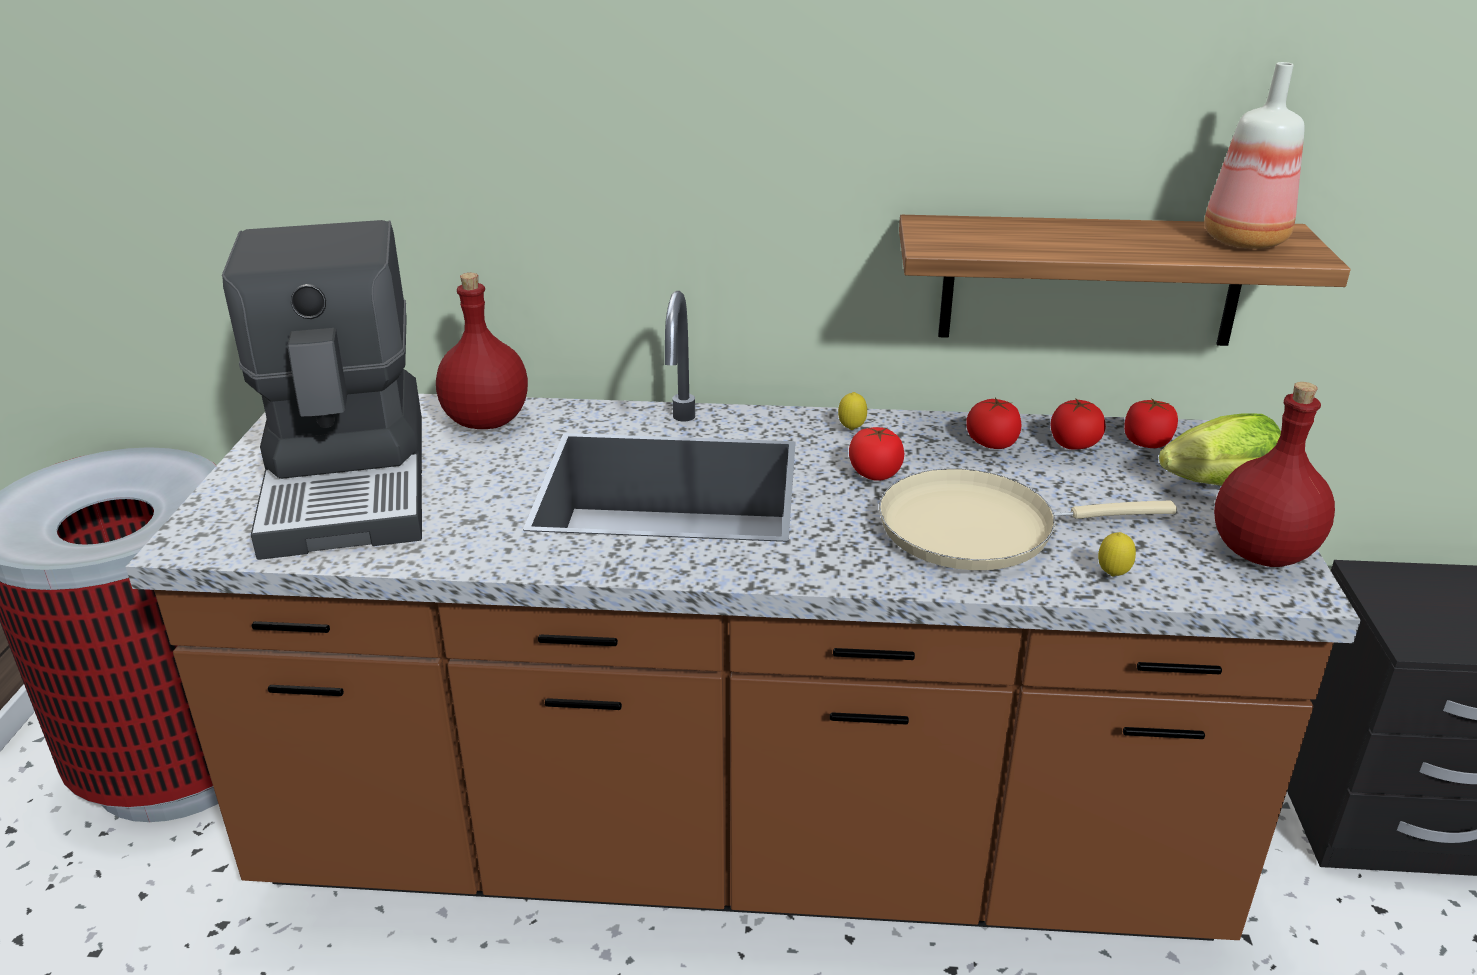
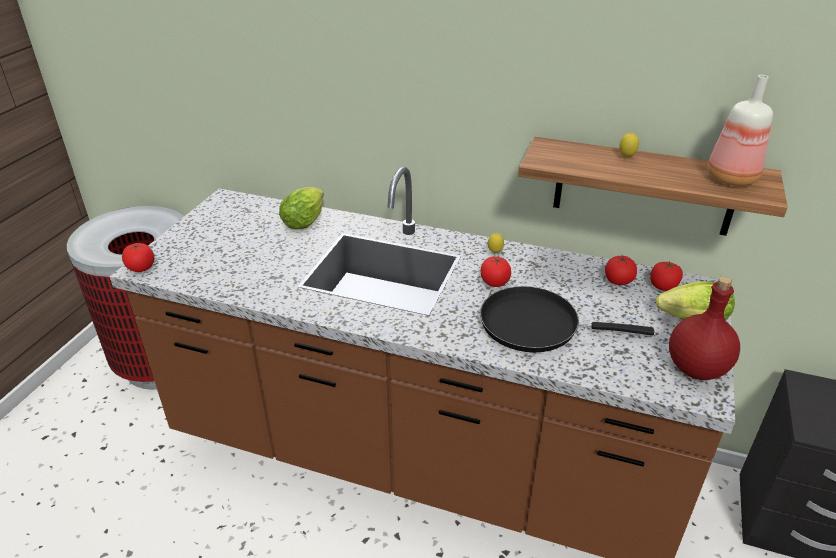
camera: 15 degrees right, 5 degrees up
coffee machine [222,220,422,560] -> none
red bottle [436,273,528,429] -> lettuce [279,187,324,229]
beige frying pan [879,469,1177,570] -> black frying pan [480,286,654,352]
tomato [967,398,1022,449] -> tomato moved to [122,243,154,272]
lemon [1098,532,1136,577] -> lemon moved to [619,132,639,158]

